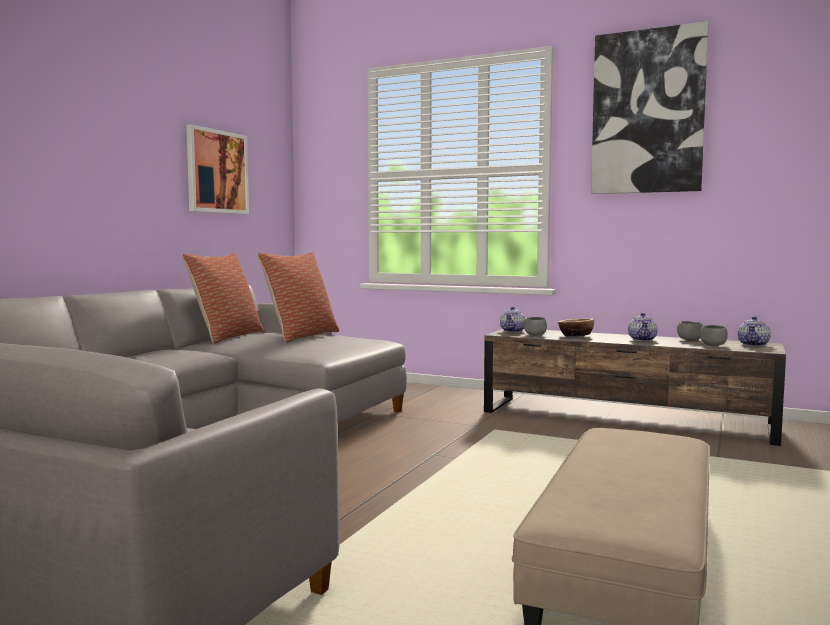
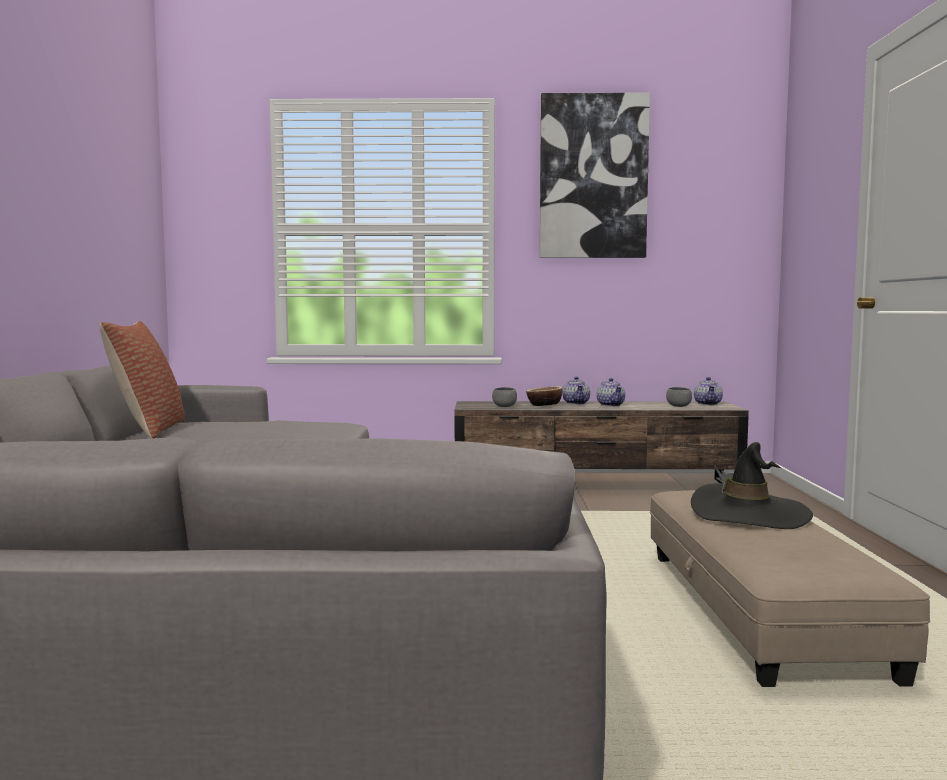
camera: 25 degrees left, 0 degrees up
picture [186,124,249,214] -> none
pillow [257,252,339,343] -> none
teapot [500,306,525,332] -> teapot moved to [562,376,590,404]
grey bowl [677,321,703,341] -> none
none -> black hat [691,442,813,529]

